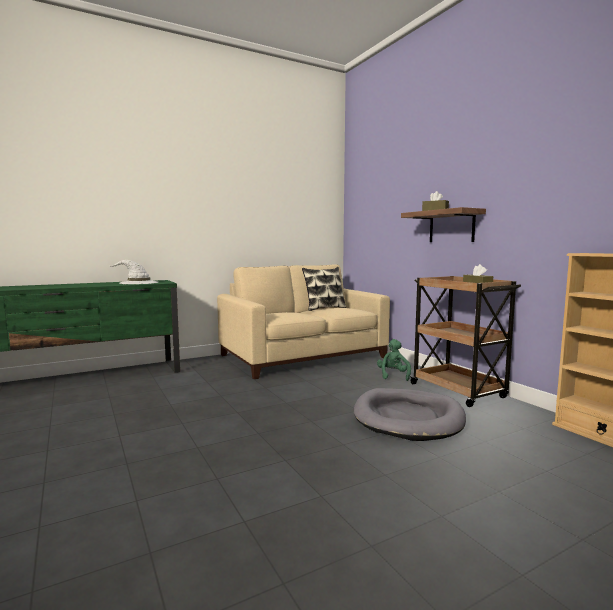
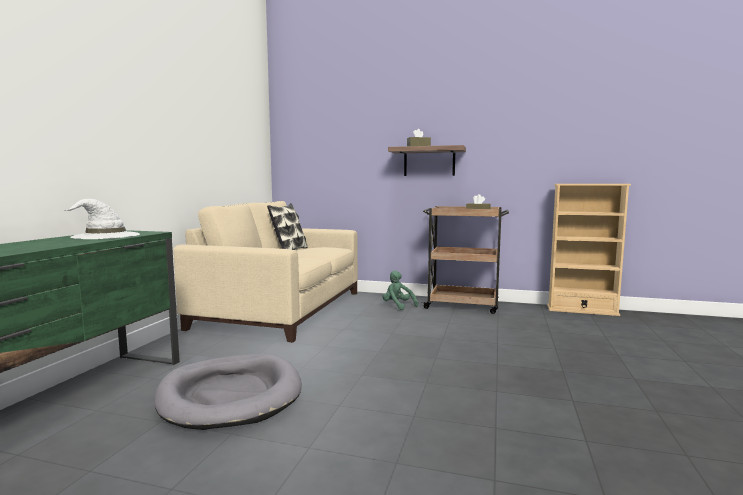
camera: 45 degrees left, 0 degrees up
grey dog bed [354,388,466,441] -> grey dog bed moved to [154,354,302,430]

